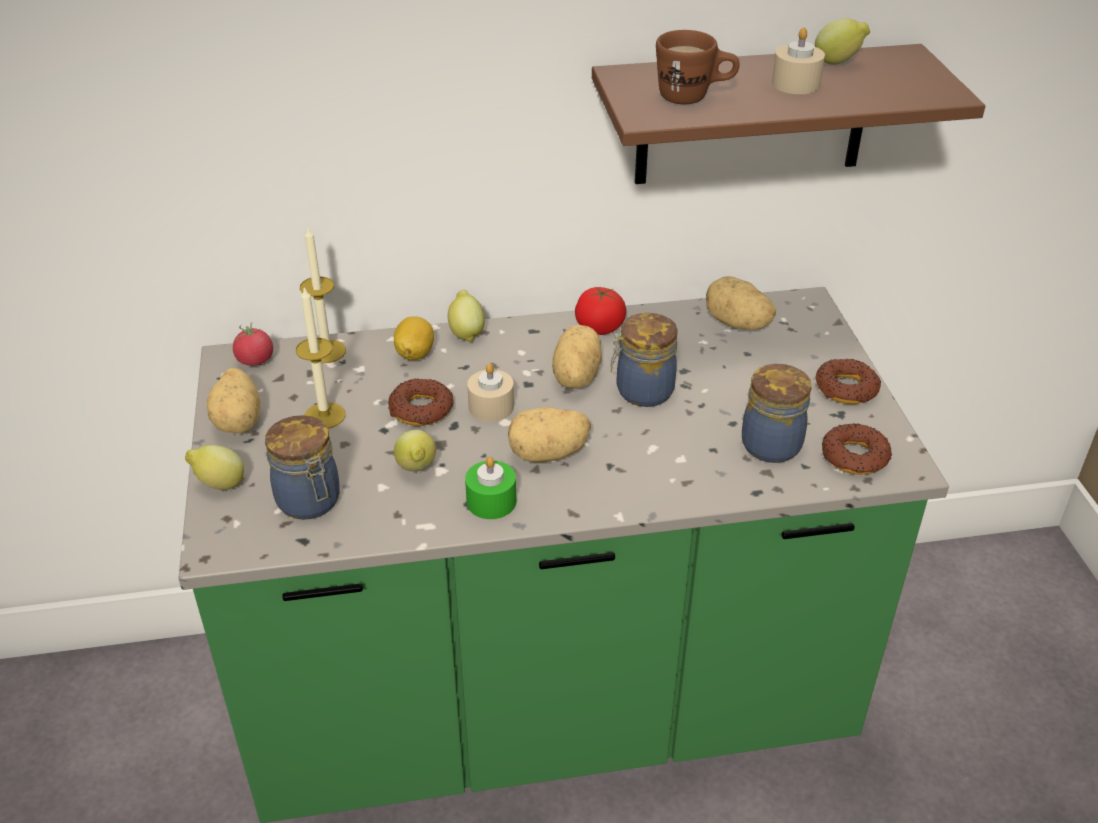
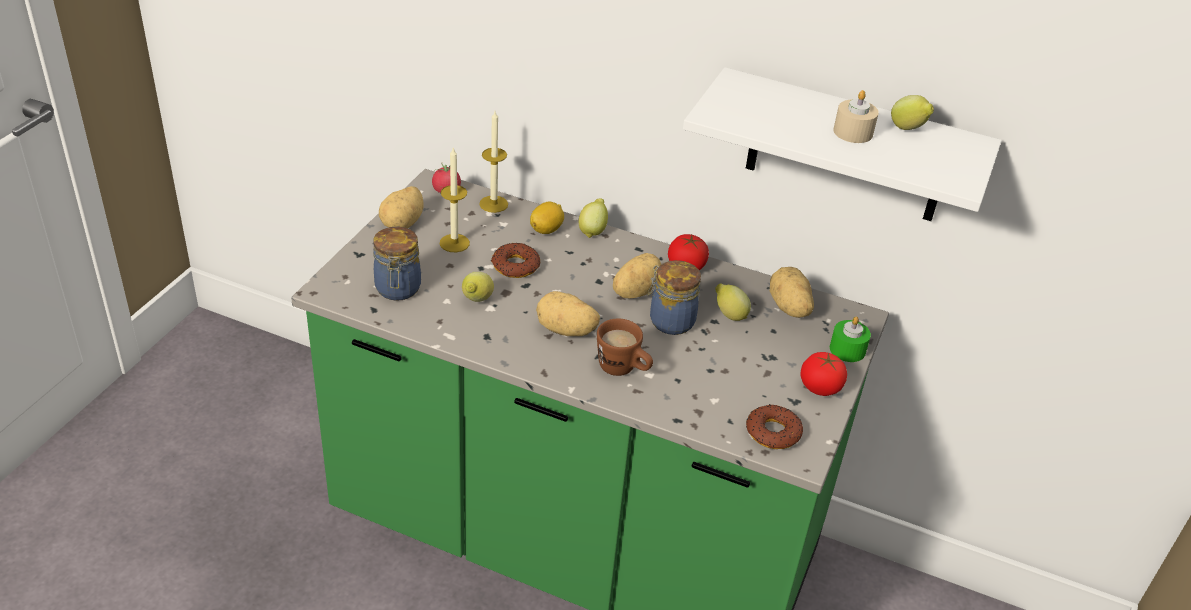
camera: 30 degrees right, 0 degrees up
lemon [185,445,244,490] -> lemon moved to [715,284,751,321]
green candle [465,456,516,519] -> green candle moved to [830,316,871,362]
beige candle [467,363,514,422] -> none
brown shelf [592,44,985,184] -> white shelf [683,67,1001,221]
brown mug [656,30,740,104] -> brown mug moved to [597,319,653,376]
jar [742,363,812,463] -> none
donut [815,359,881,404] -> tomato [801,352,847,396]

